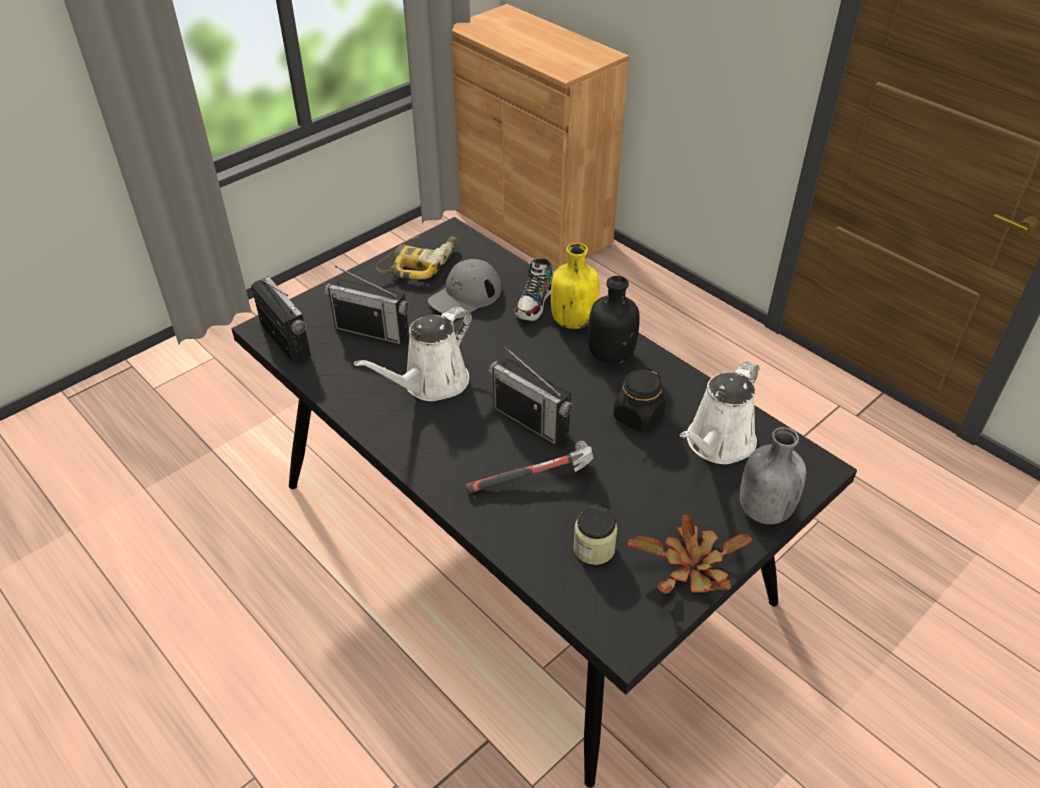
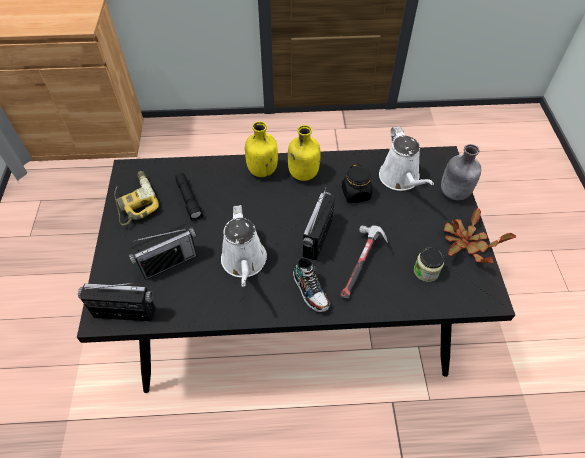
camera: 50 degrees left, 10 degrees up
grey cap [428,259,501,318] -> black flashlight [175,173,203,221]
radio [489,346,573,446] -> radio turned 120 degrees clockwise [302,187,335,260]
shoe [515,258,553,321] -> shoe moved to [293,258,330,312]
black bottle [588,276,640,364] -> yellow bottle [288,125,321,181]

